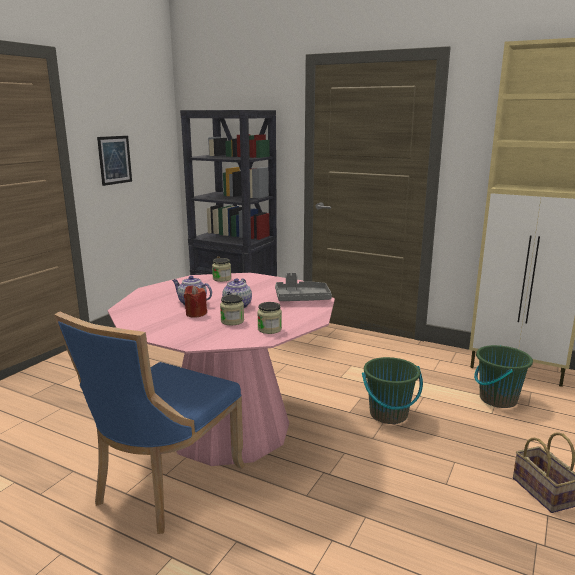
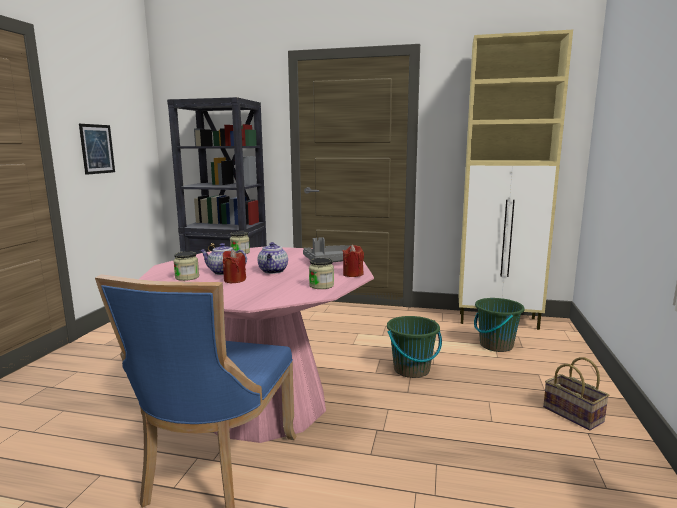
camera: 15 degrees left, 5 degrees down
jar [220,295,244,325] -> jar moved to [173,251,199,281]
none -> red candle [342,245,364,277]

